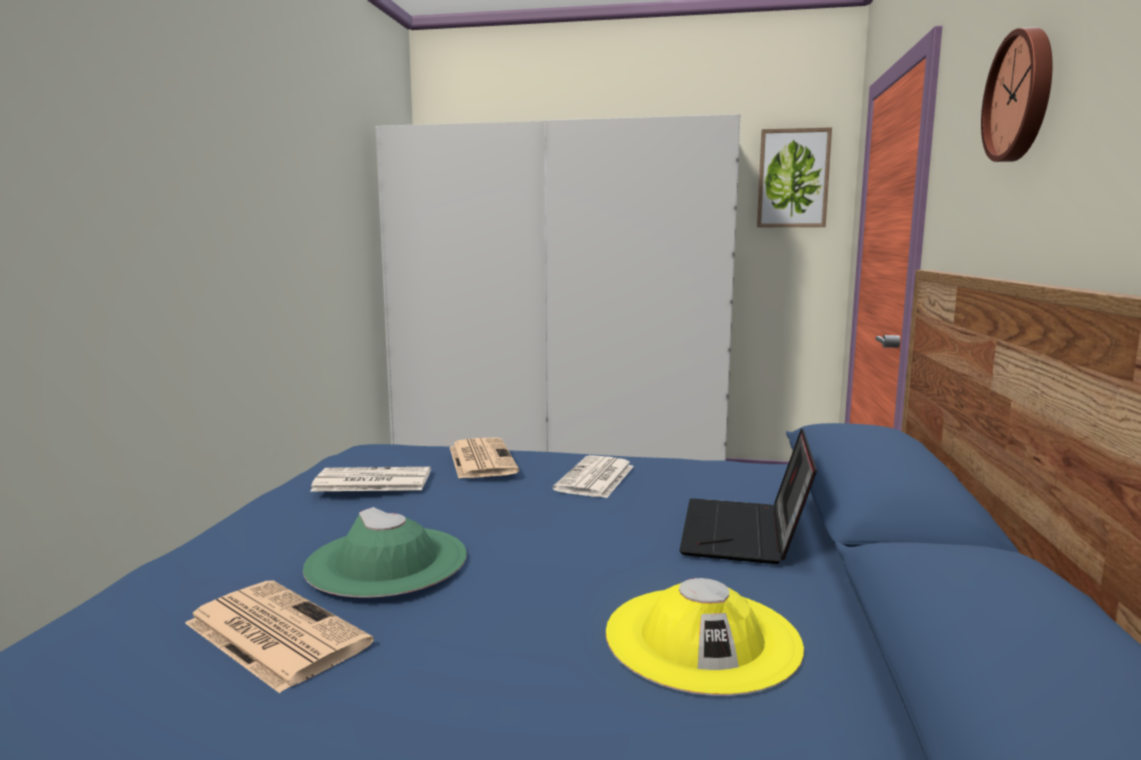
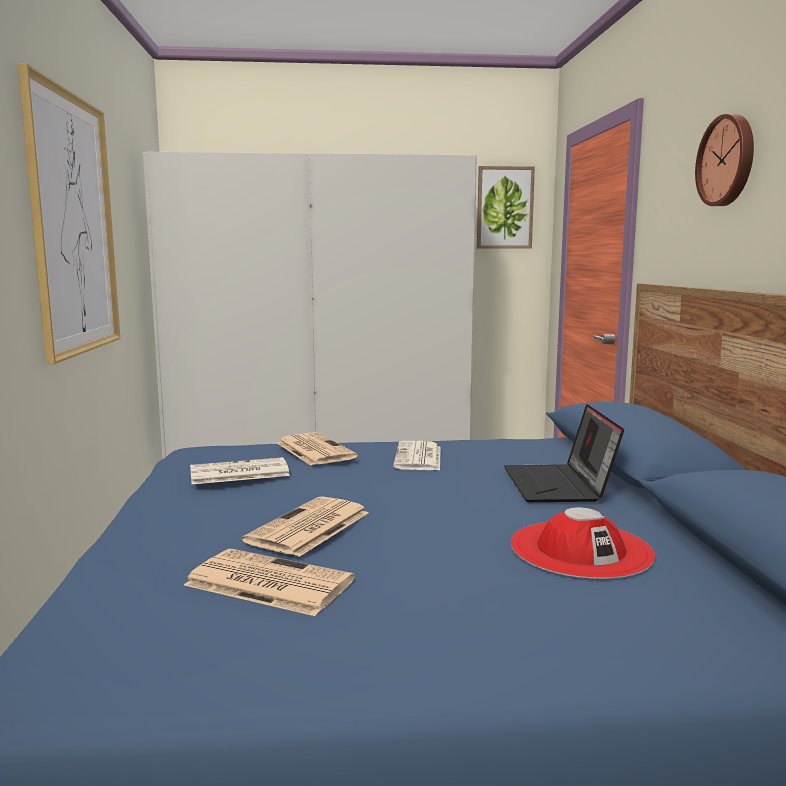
camera: 15 degrees left, 0 degrees up
green hat [303,507,467,598] -> newspaper [242,496,369,557]
yellow hat [606,578,804,696] -> red hat [511,507,655,579]
none -> picture [18,63,121,364]

